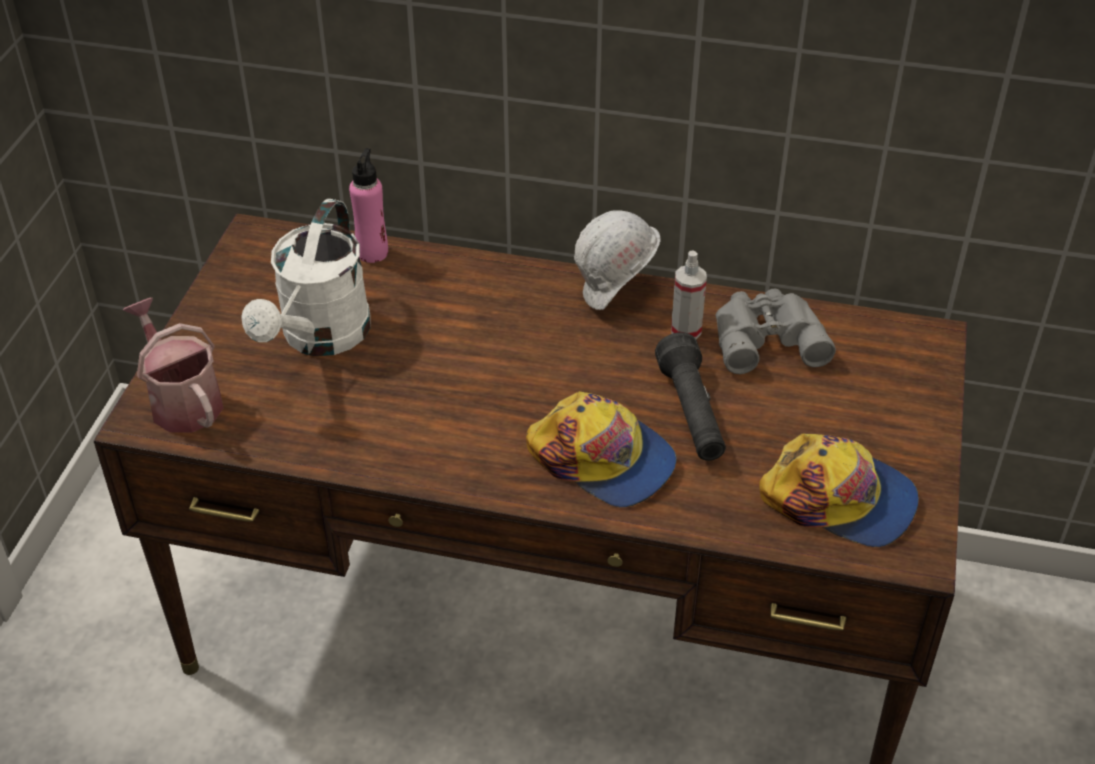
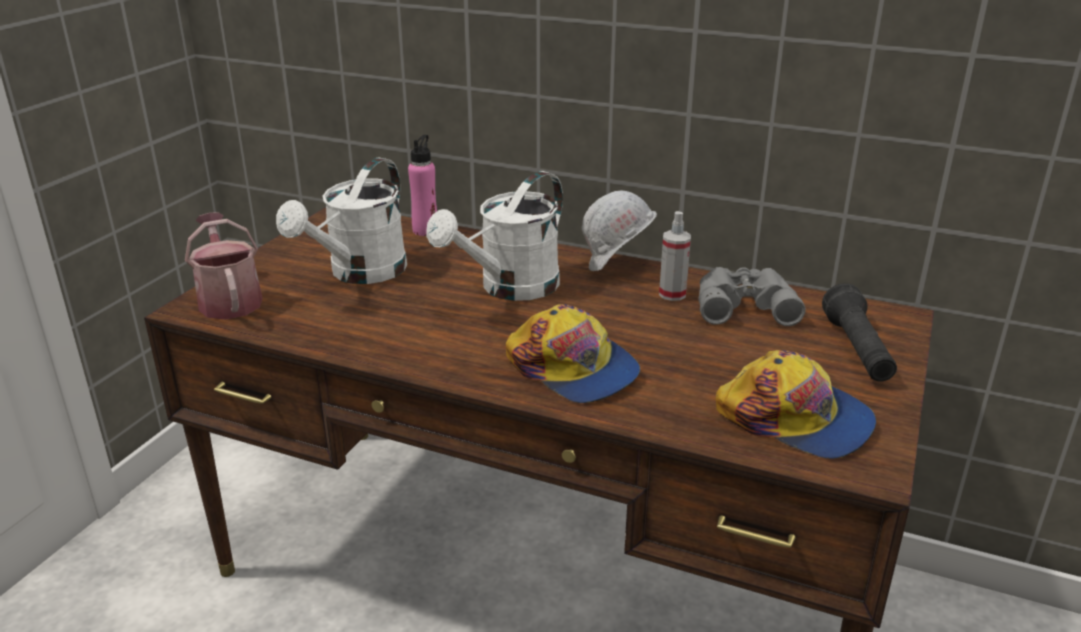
camera: 10 degrees right, 15 degrees down
black flashlight [655,332,726,461] -> black flashlight moved to [822,283,897,382]
none -> white watering can [427,171,563,301]

